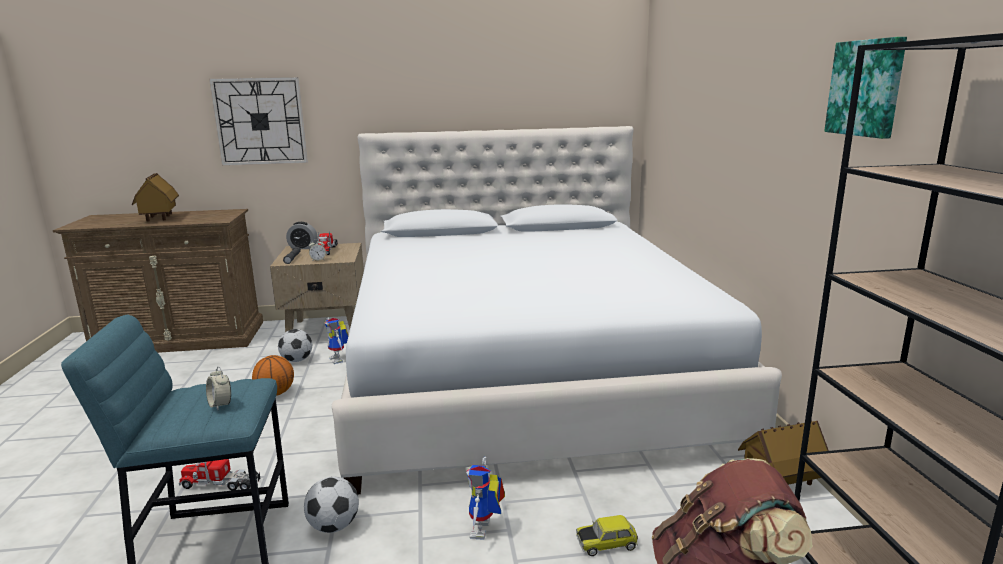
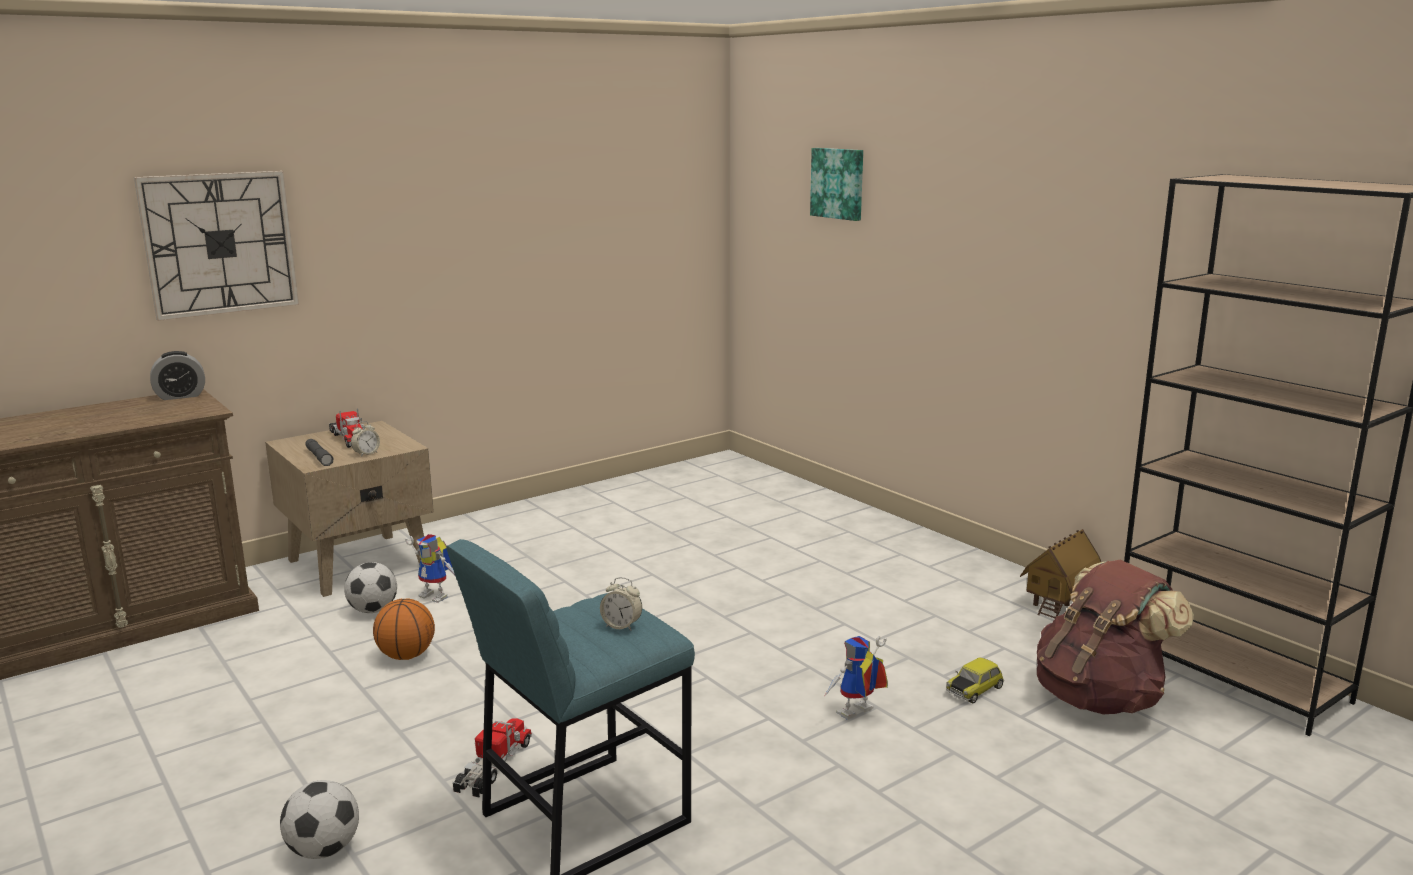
camera: 30 degrees left, 0 degrees up
toy house [132,173,179,222] -> none
toy truck [179,459,261,490] -> toy truck turned 135 degrees clockwise [452,718,532,798]
alarm clock [286,222,318,249] -> alarm clock moved to [150,351,205,400]
football [304,477,359,533] -> football moved to [280,780,359,859]
white bed [332,126,782,494] -> none
toy robot [466,457,505,540] -> toy robot turned 75 degrees clockwise [824,636,888,720]
picture [824,37,907,139] -> picture moved to [810,148,863,221]

